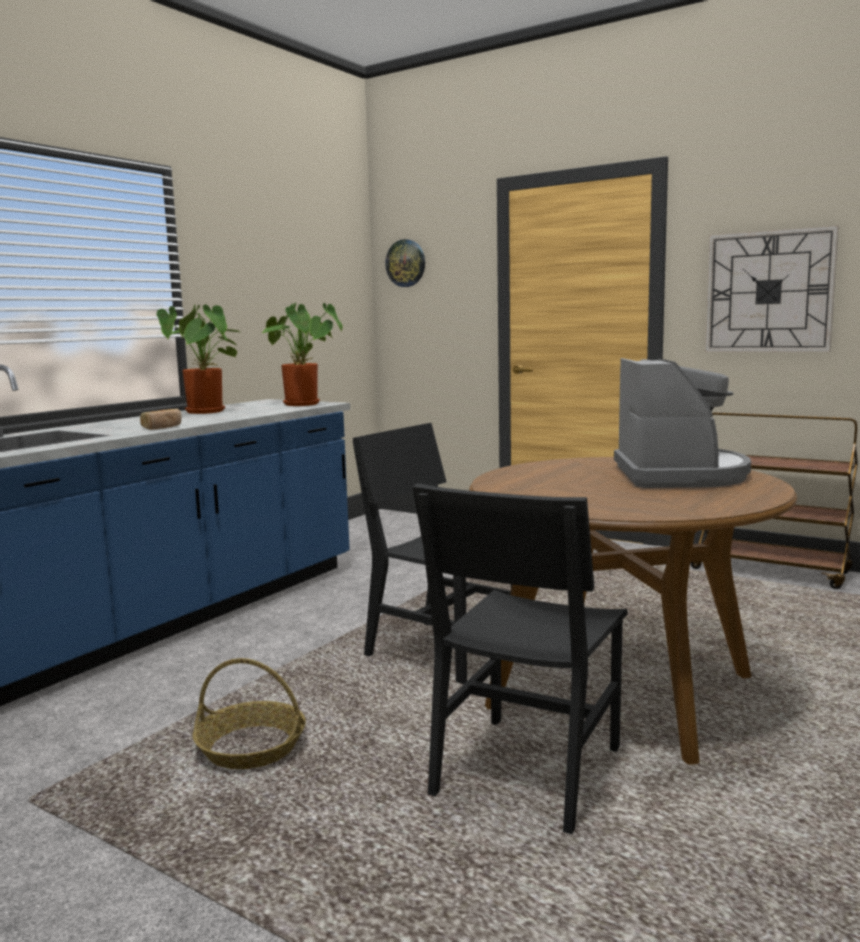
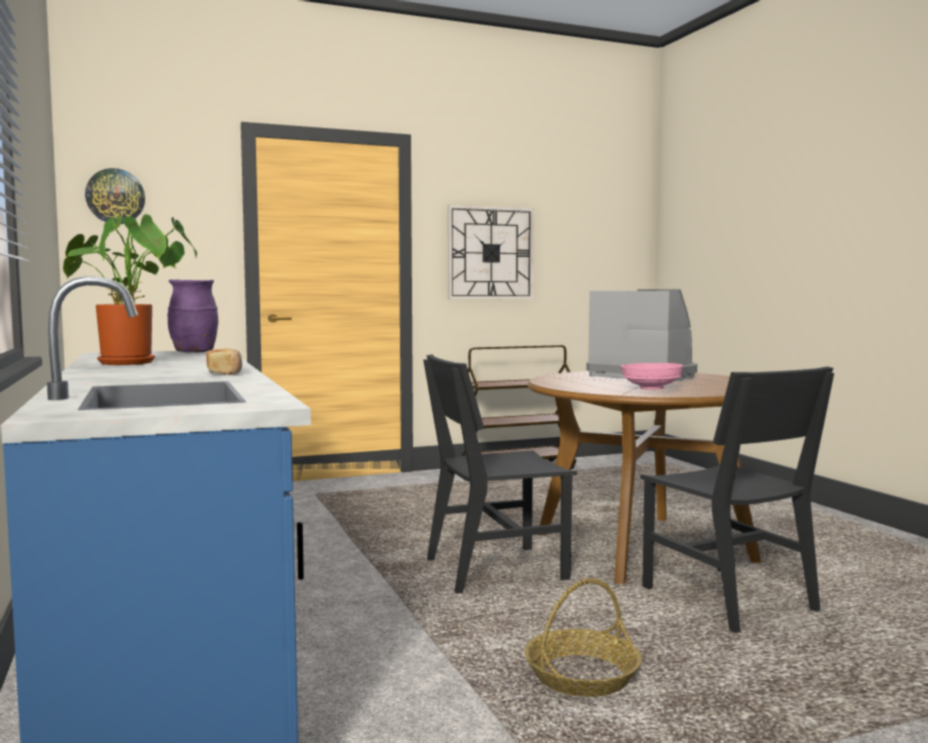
camera: 55 degrees left, 5 degrees down
potted plant [262,303,343,406] -> purple vase [168,280,218,353]
none -> pink bowl [621,363,683,389]

